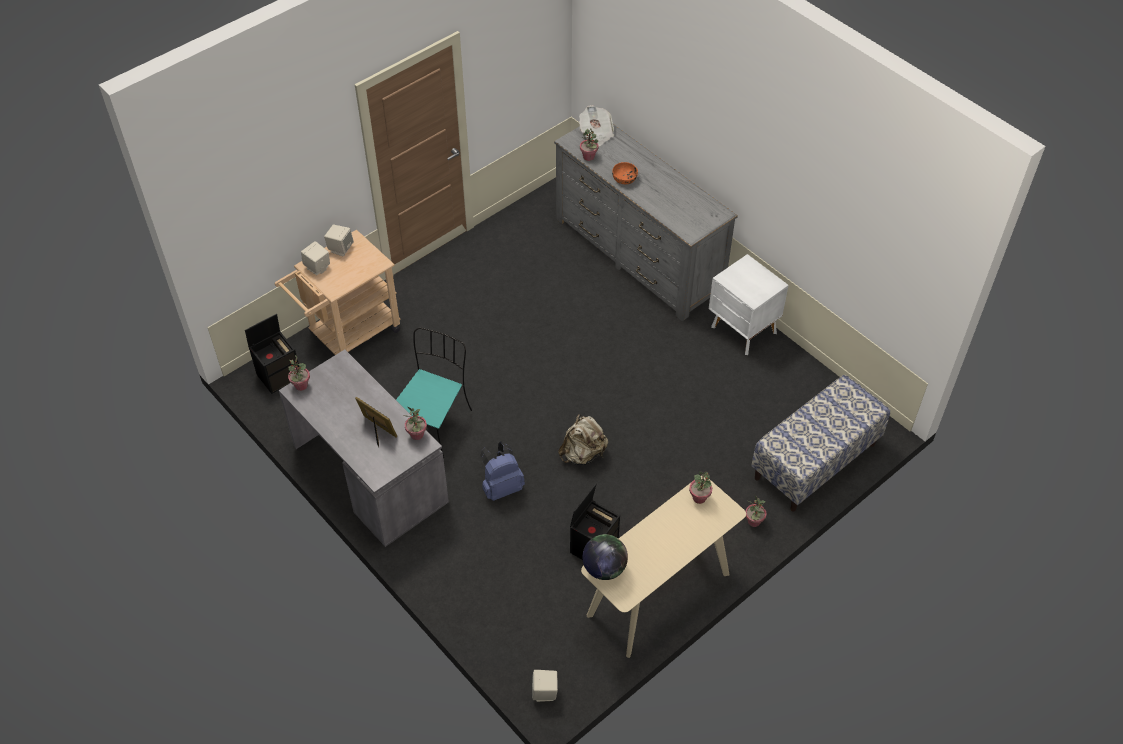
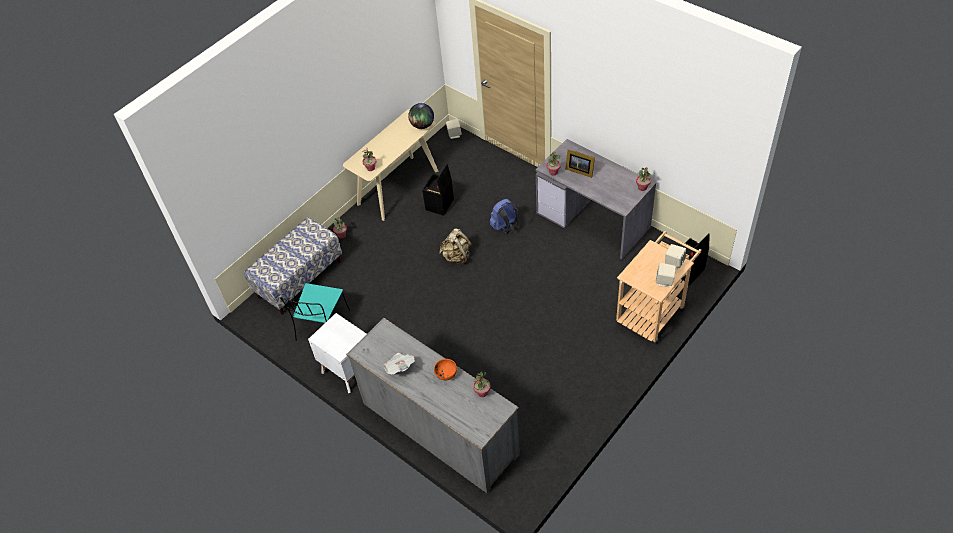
camera: 175 degrees right, 0 degrees up
turquoise chair [396,328,472,458] -> turquoise chair moved to [280,283,350,341]
newspaper [579,105,614,146] -> newspaper moved to [384,353,415,374]

